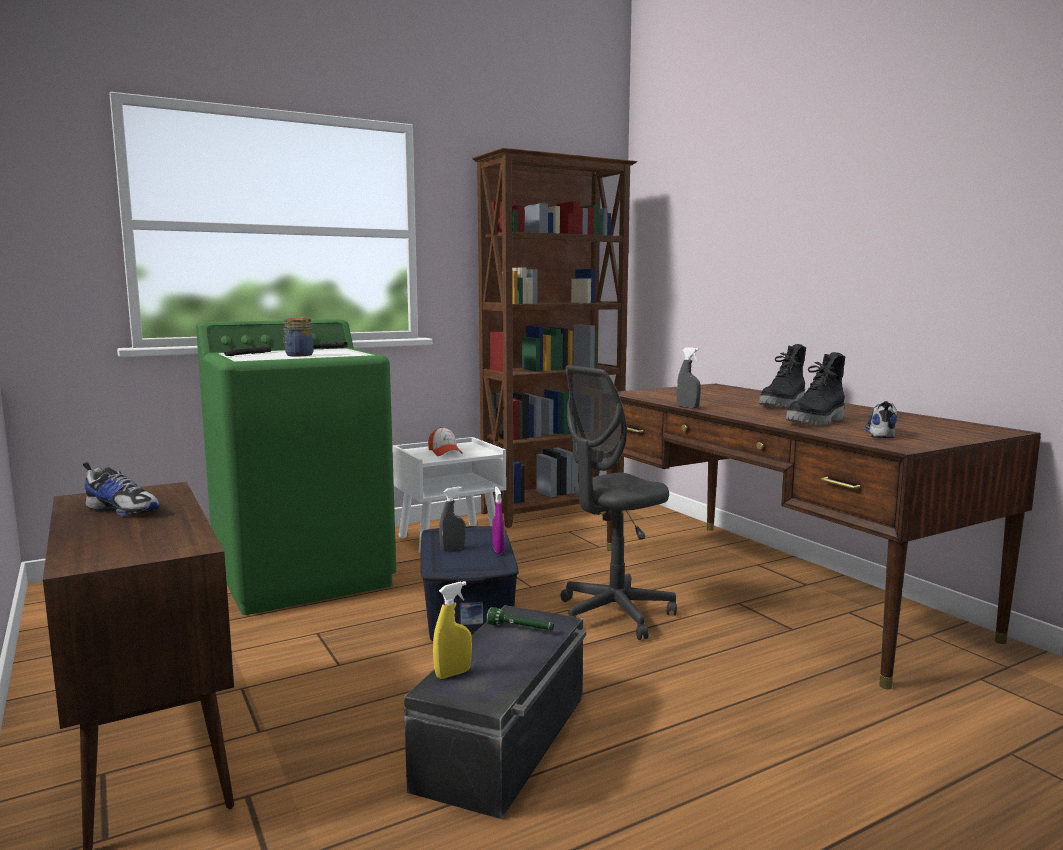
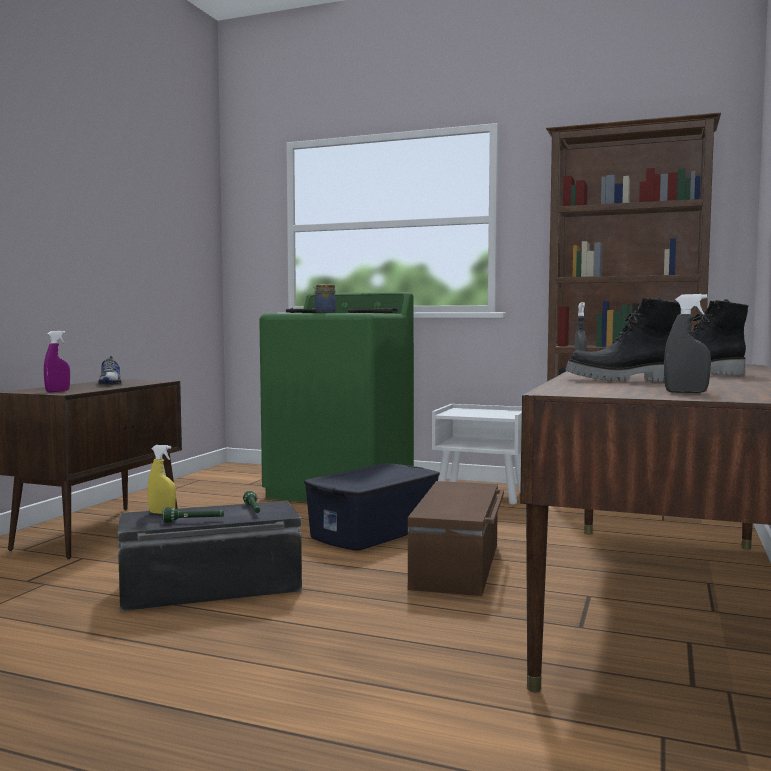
camera: 50 degrees right, 5 degrees down
cap [428,427,463,456] -> none
grey spray bottle [439,487,466,552] -> grey spray bottle moved to [664,294,711,393]
purple spray bottle [492,486,504,554] -> purple spray bottle moved to [44,331,70,392]
grey office chair [561,365,677,640] -> brown storage box [408,481,504,596]
shoe [865,401,897,438] -> none
none -> green flashlight [162,507,224,523]

